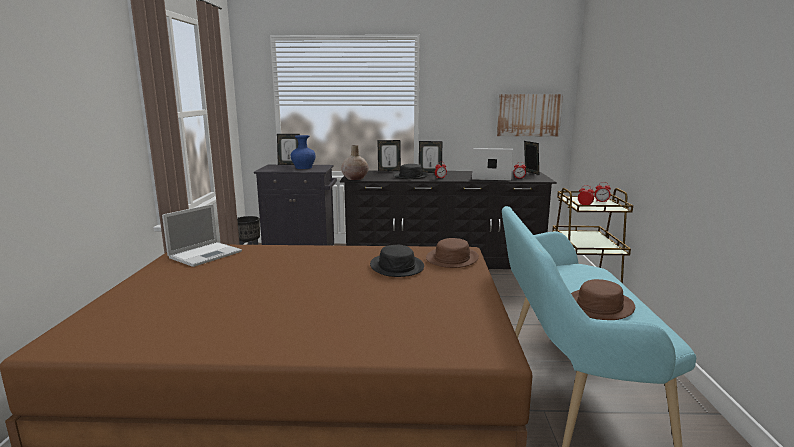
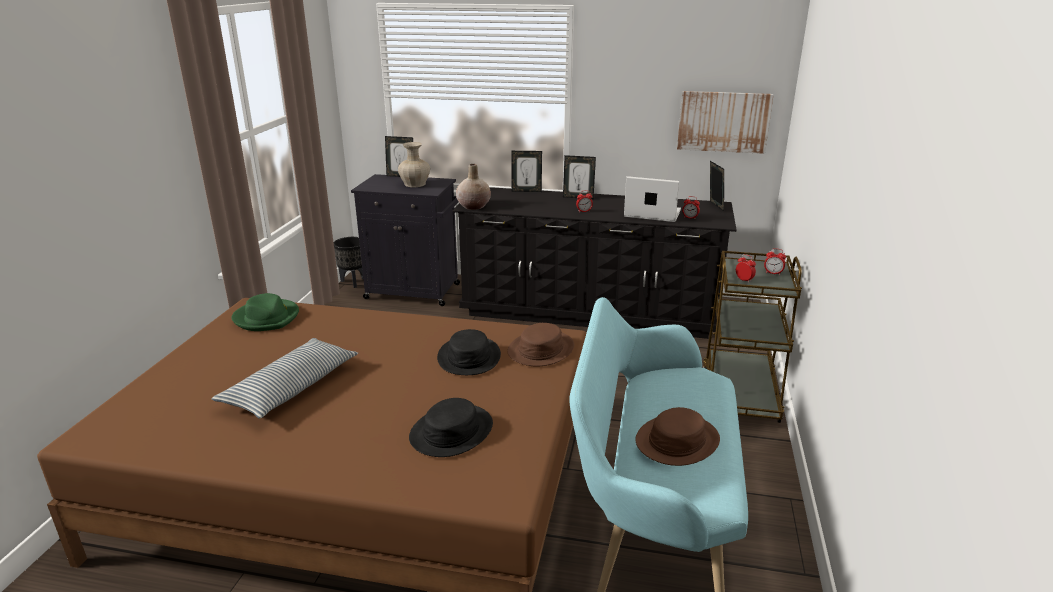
camera: 10 degrees right, 10 degrees up
laptop [162,204,242,267] -> green hat [231,293,299,331]
blue vase [291,135,316,169] -> beige vase [398,142,430,187]
black hat [393,164,429,179] -> black hat moved to [409,398,493,457]
none -> pillow [212,338,358,419]

